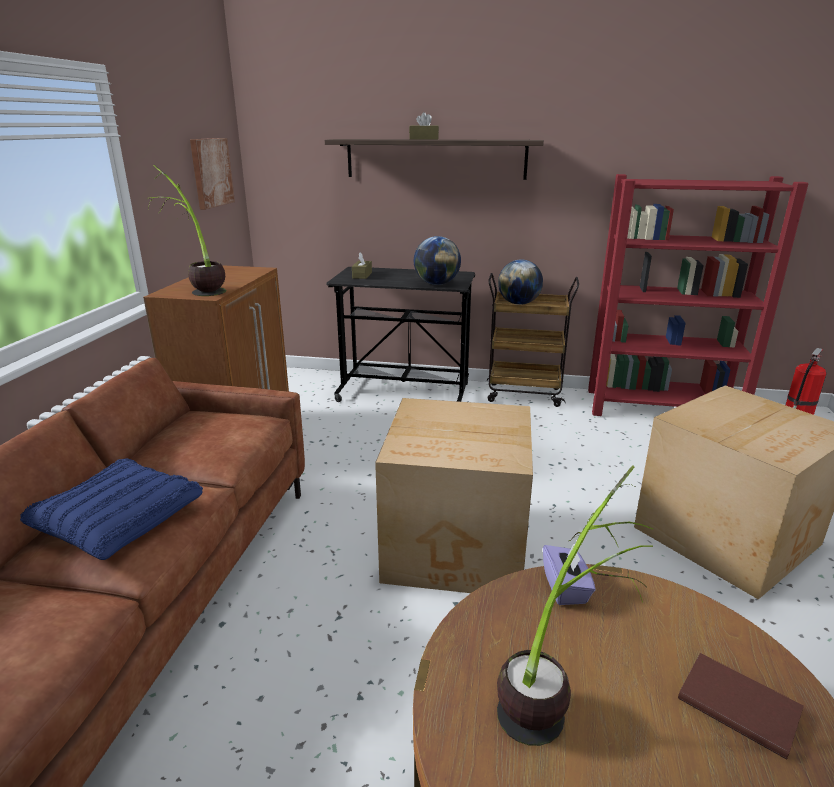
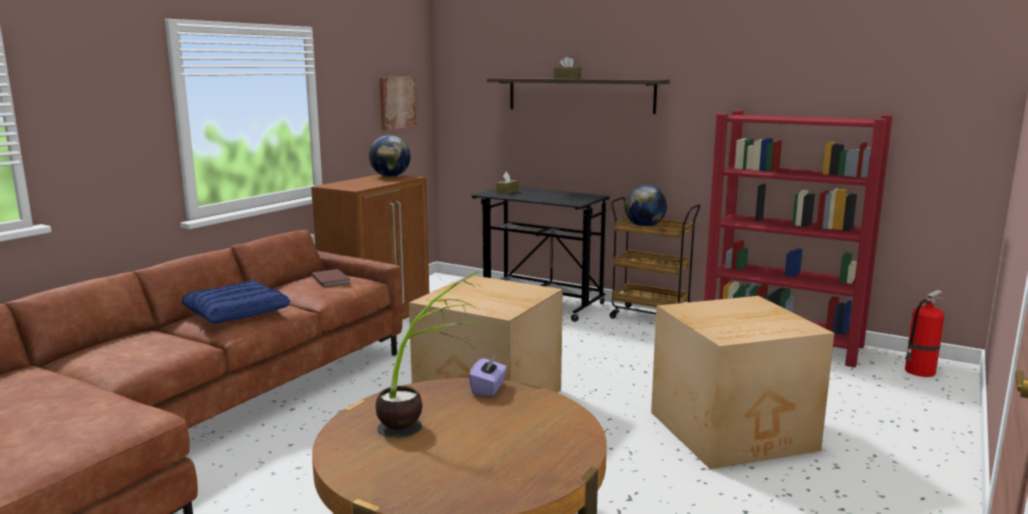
camera: 20 degrees right, 10 degrees down
potted plant [148,165,226,296] -> none
globe [414,236,461,285] -> globe moved to [369,135,411,177]
brown book [678,653,804,760] -> brown book moved to [312,269,351,287]

